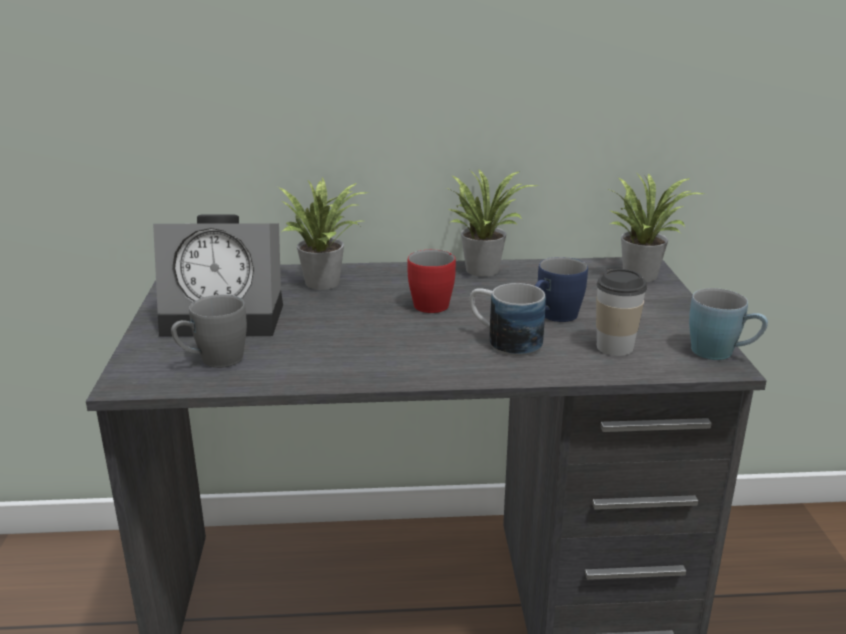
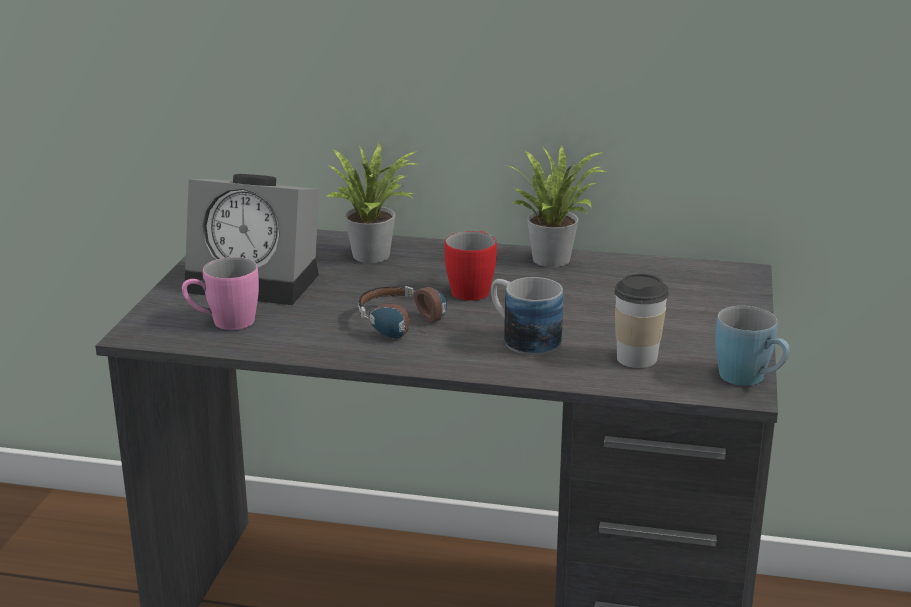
camera: 15 degrees right, 0 degrees up
grey mug [171,294,247,368] -> pink mug [182,257,259,330]
blue mug [535,257,588,322] -> none
potted plant [608,173,704,282] -> none
none -> headphones [358,286,447,339]

